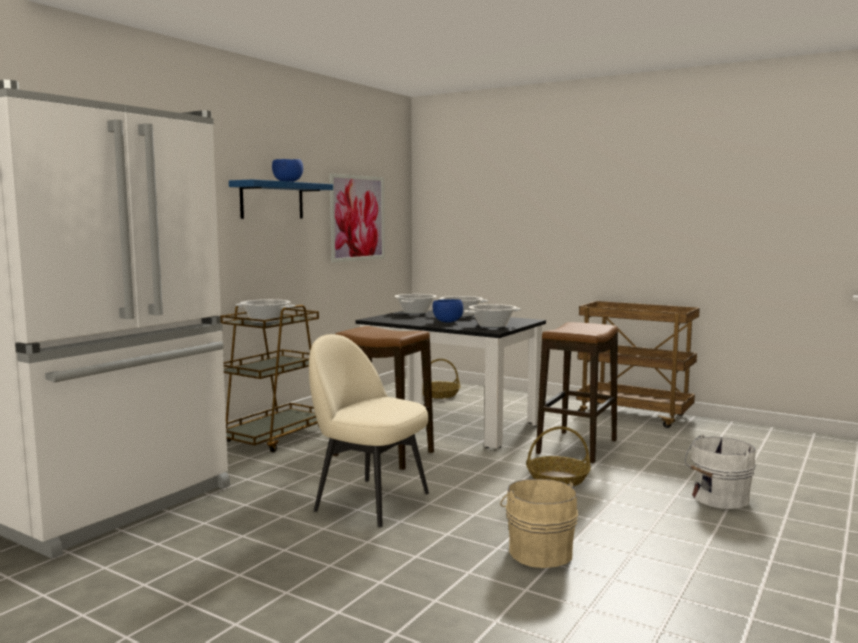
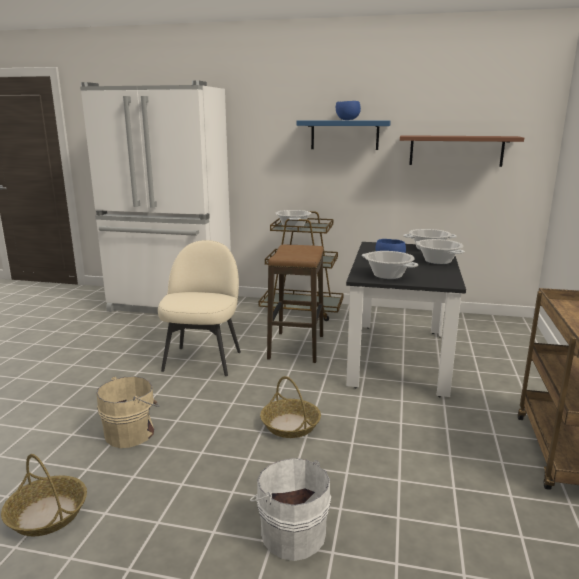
camera: 70 degrees right, 10 degrees up
picture [329,173,385,262] -> brown shelf [400,135,524,167]
basket [423,359,461,399] -> basket moved to [1,454,87,536]
stool [536,322,618,464] -> none

